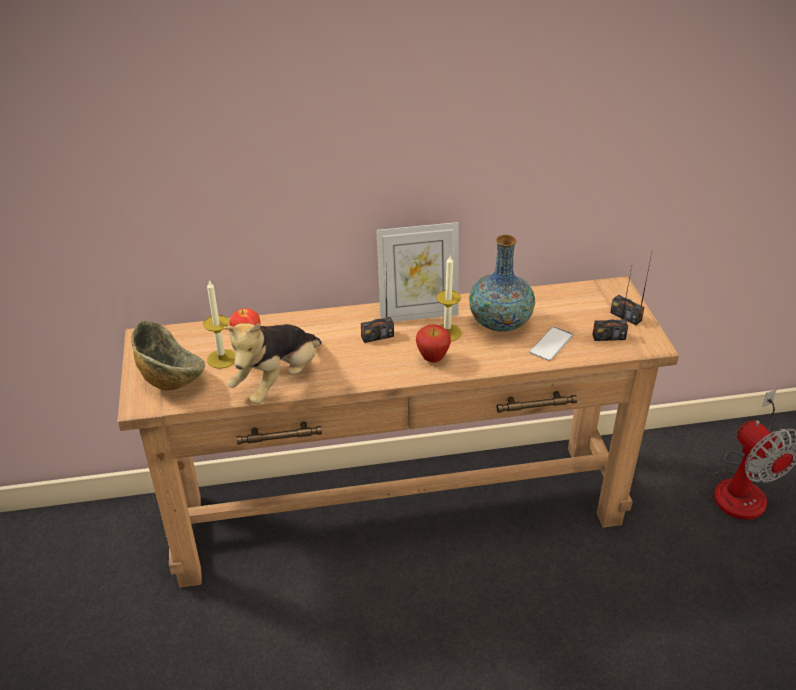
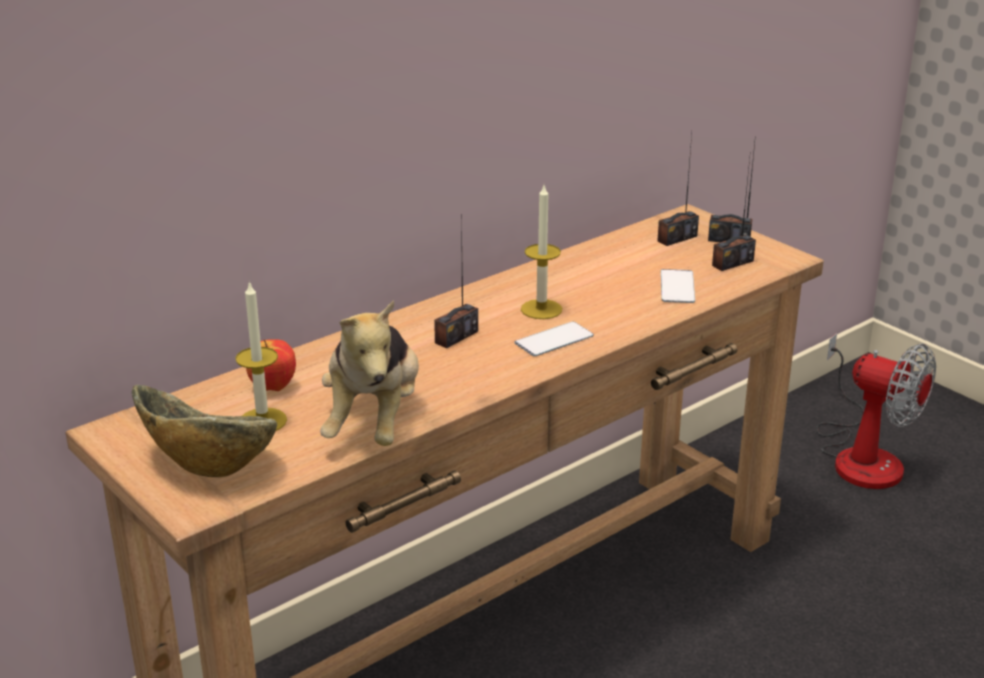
camera: 30 degrees left, 10 degrees down
picture frame [376,222,459,322] -> none
apple [416,324,451,363] -> phone [515,322,594,356]
vase [469,235,535,331] -> none
none -> radio [657,135,699,246]

